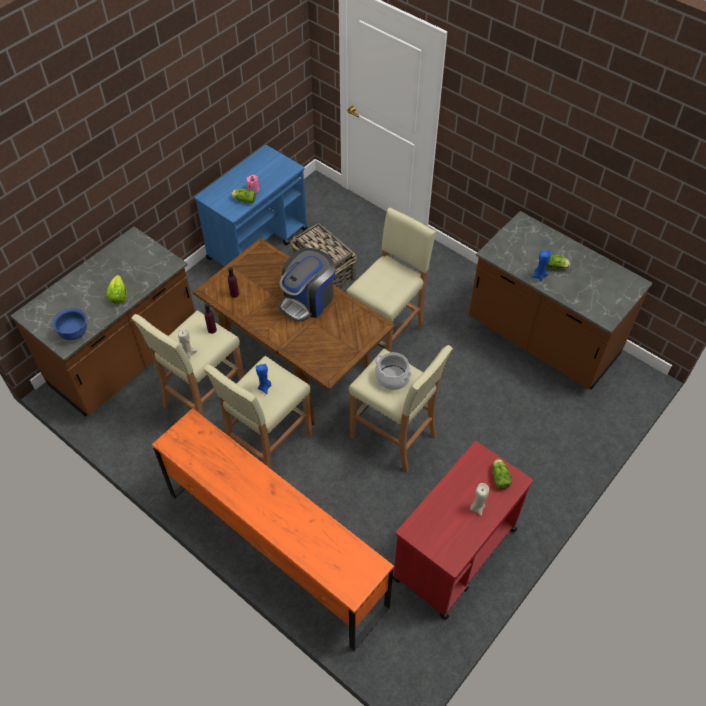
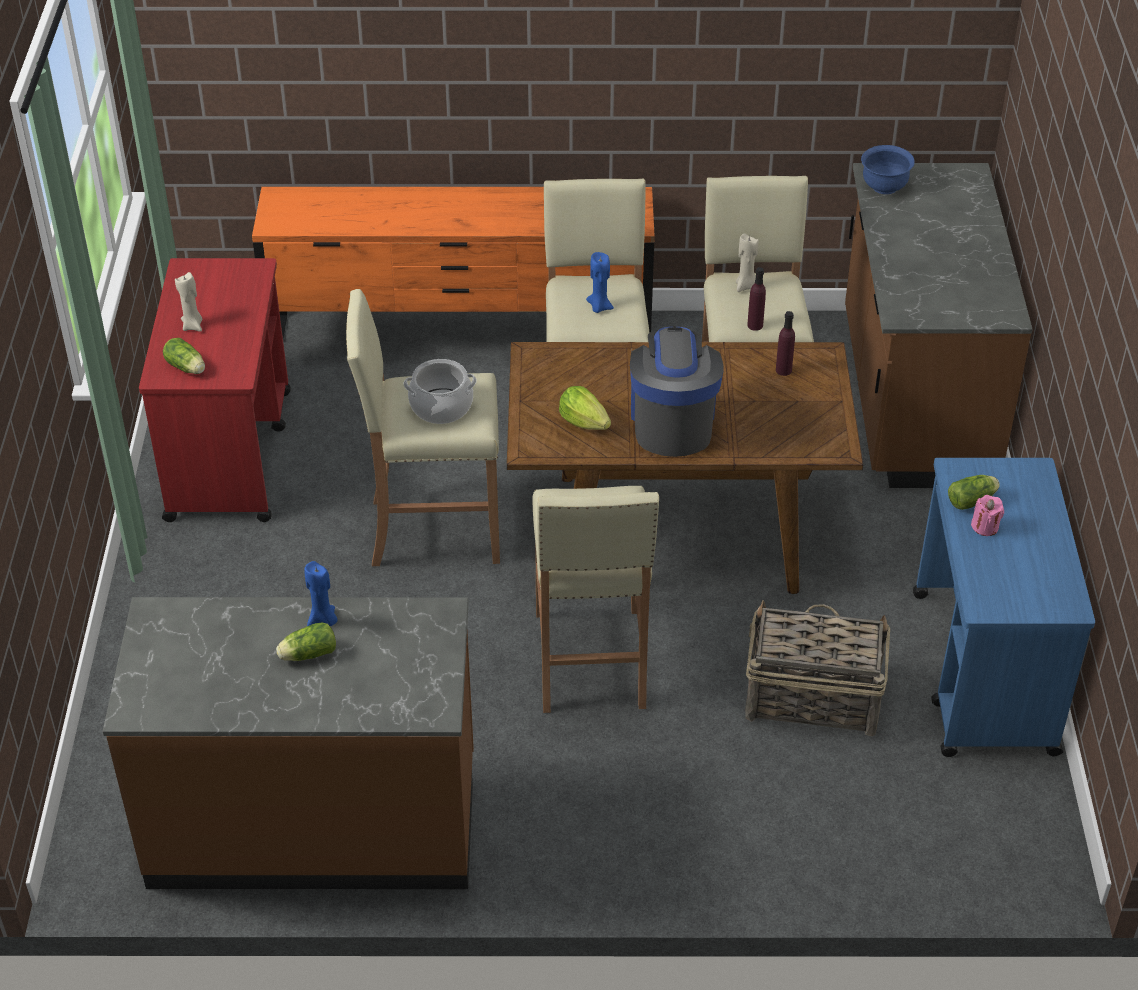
camera: 140 degrees right, 10 degrees down
lettuce [106,275,127,304] -> lettuce moved to [559,386,611,430]

